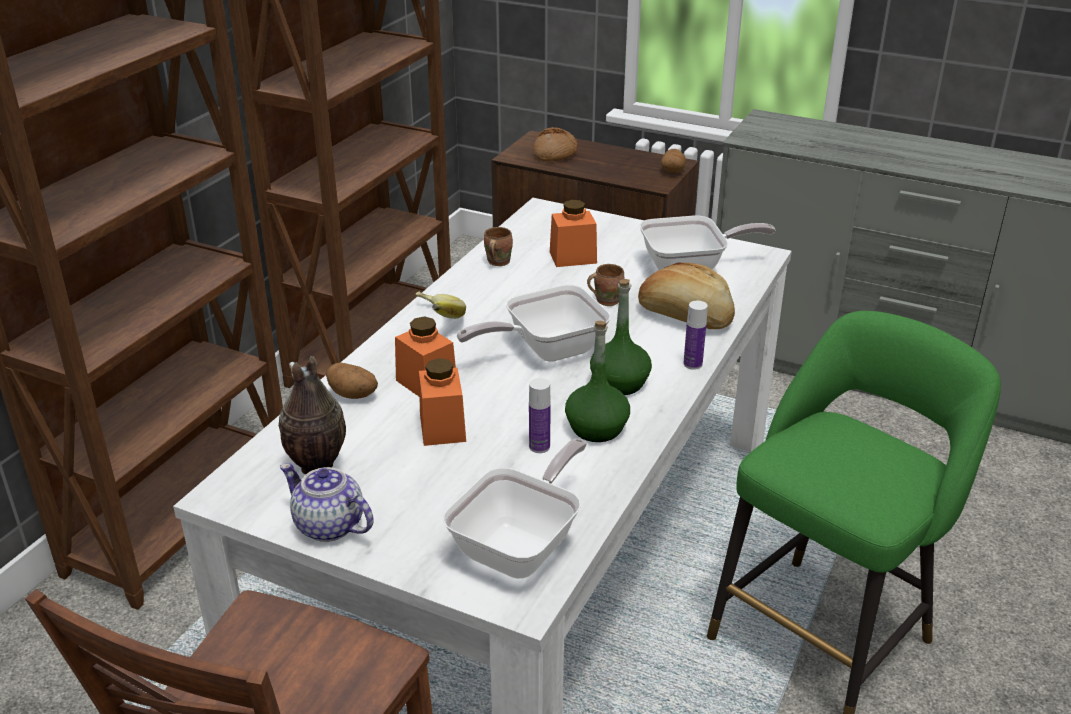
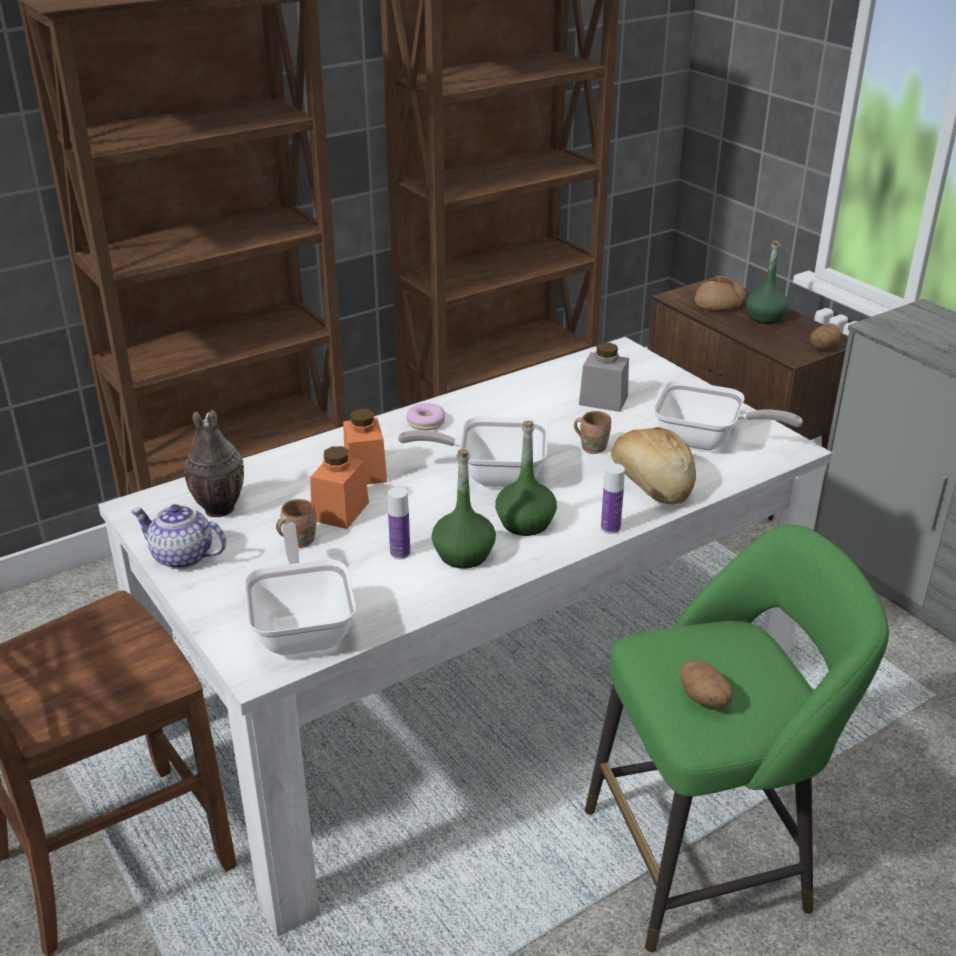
camera: 30 degrees right, 0 degrees up
teapot [280,463,374,542] -> teapot turned 45 degrees counterclockwise [131,504,226,569]
potato [326,363,378,399] -> potato moved to [681,660,733,708]
banana [416,292,466,319] -> donut [406,403,445,430]
frying pan [443,439,587,579] -> frying pan turned 75 degrees counterclockwise [244,522,356,655]
brown mug [484,227,513,266] -> brown mug moved to [276,499,317,548]
orange jar [550,200,597,267] -> grey jar [579,342,629,412]
none -> green bottle [746,240,789,324]

